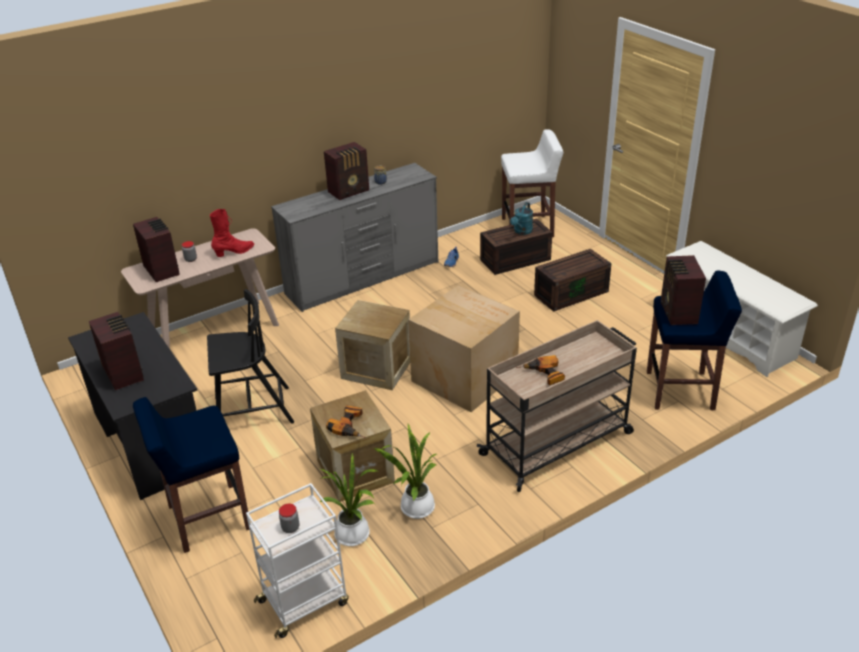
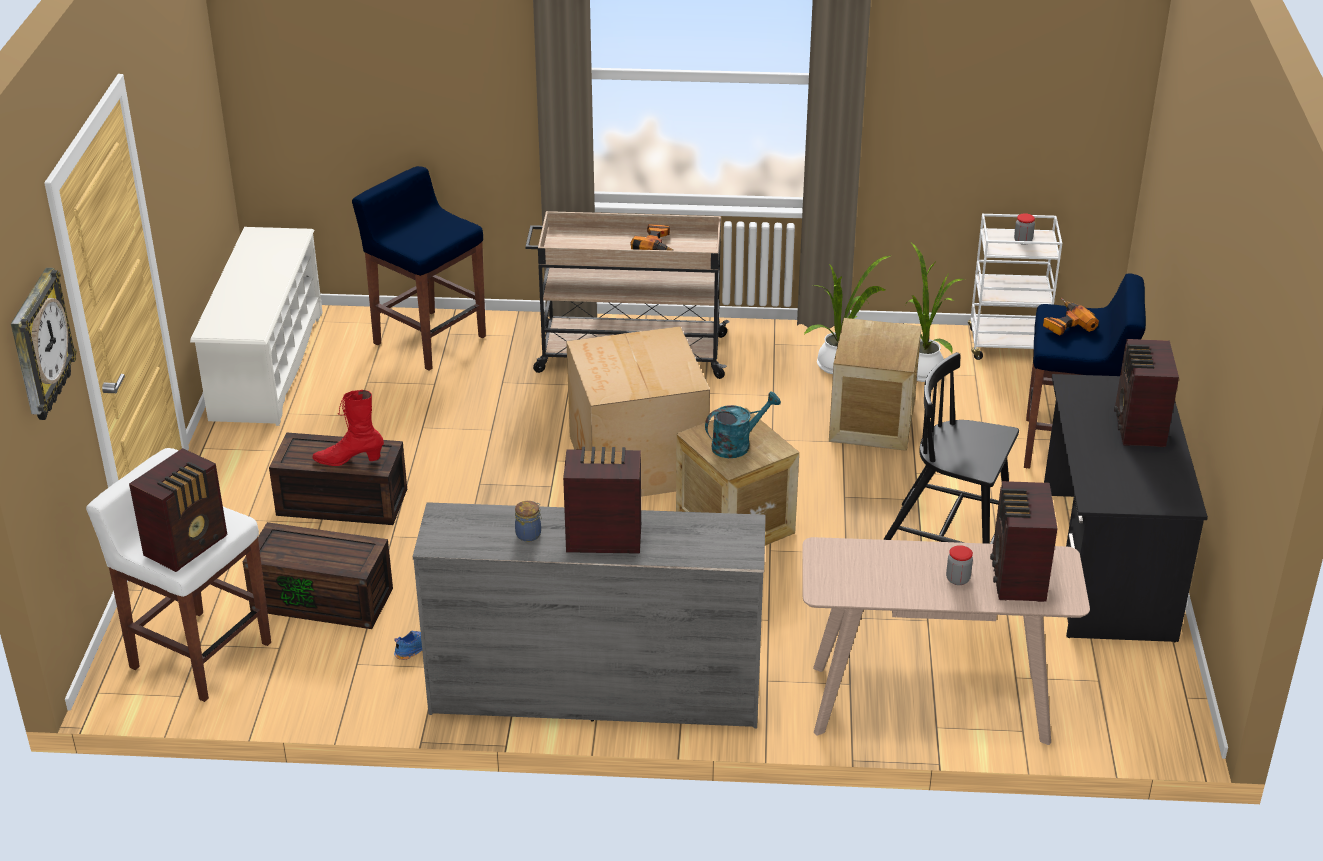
camera: 145 degrees left, 0 degrees up
red boot [210,209,254,257] -> red boot moved to [313,390,384,466]
power drill [326,405,365,438] -> power drill moved to [1043,298,1099,335]
turquoise watering can [510,202,533,235] -> turquoise watering can moved to [705,391,781,458]
radio [661,255,706,325] -> radio moved to [129,448,227,572]
none -> wall clock [11,268,77,420]

